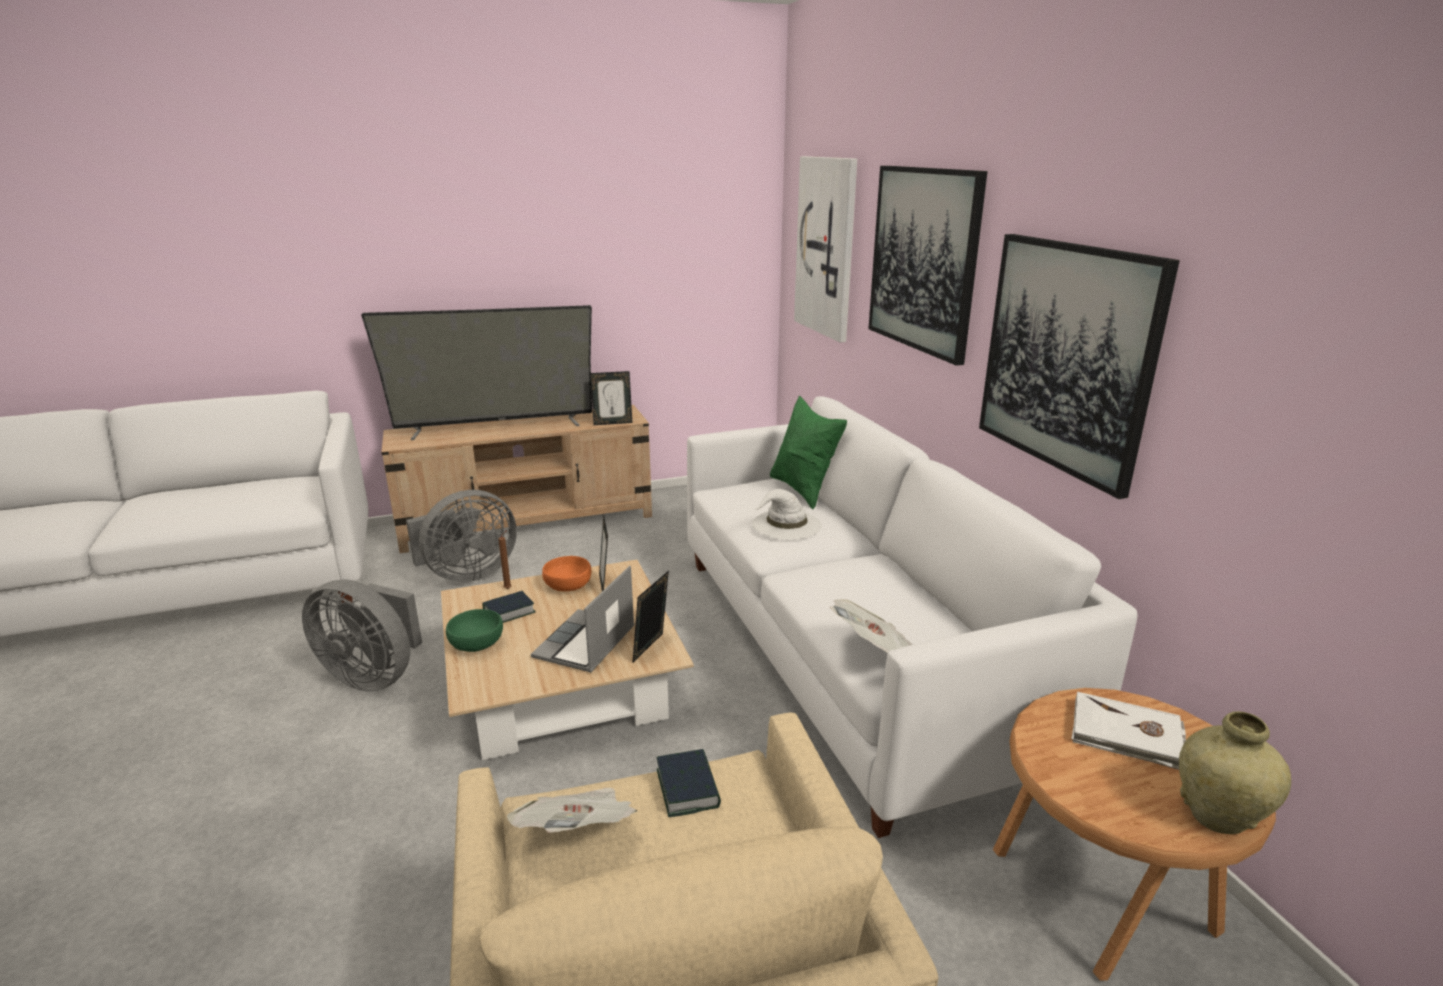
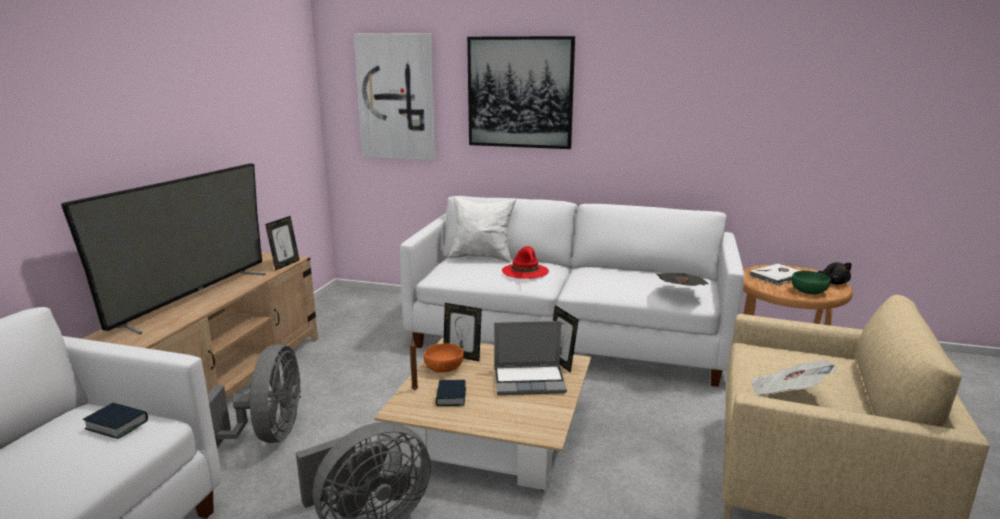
camera: 55 degrees left, 5 degrees down
green bowl [446,609,503,652] -> green bowl moved to [791,271,831,294]
laptop [531,565,635,672] -> laptop turned 60 degrees counterclockwise [494,321,567,395]
book [657,749,721,817] -> book moved to [83,403,148,439]
white hat [752,489,822,540] -> red hat [502,246,549,279]
green pillow [770,395,847,509] -> white pillow [449,196,516,263]
picture [979,234,1180,499] -> none
beige vase [1179,711,1291,834] -> black plush toy [818,262,851,284]

